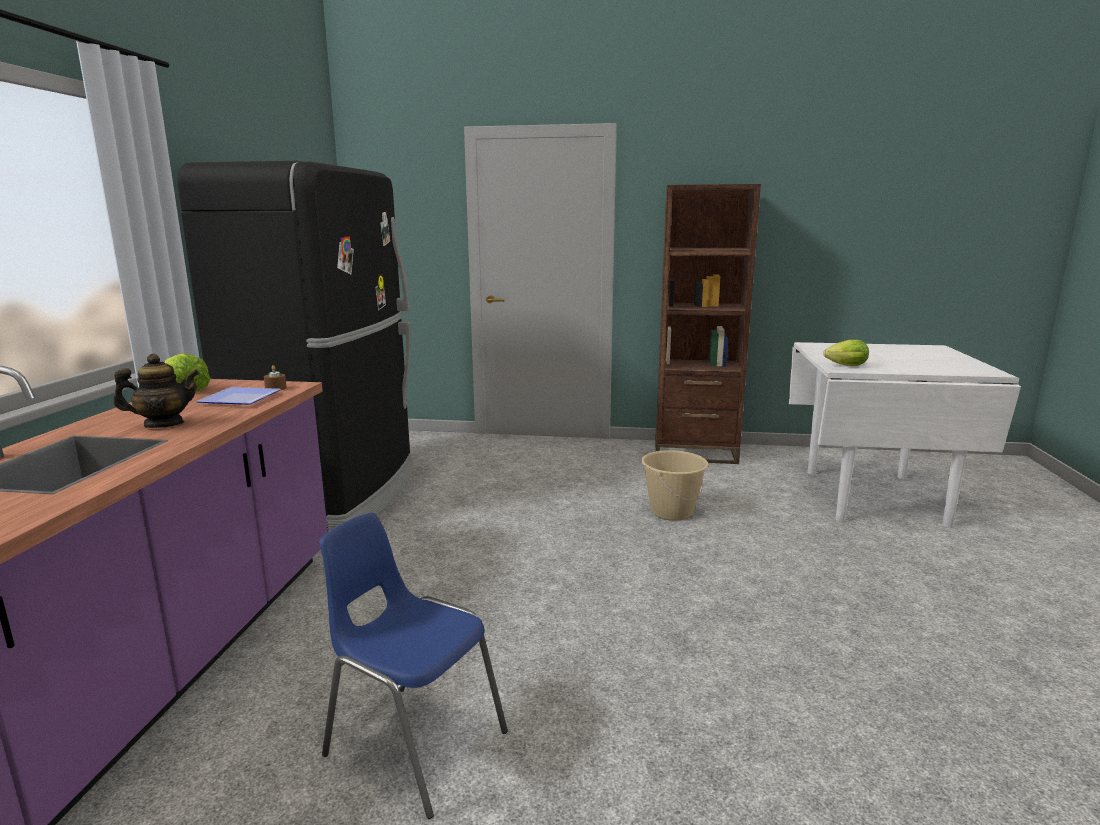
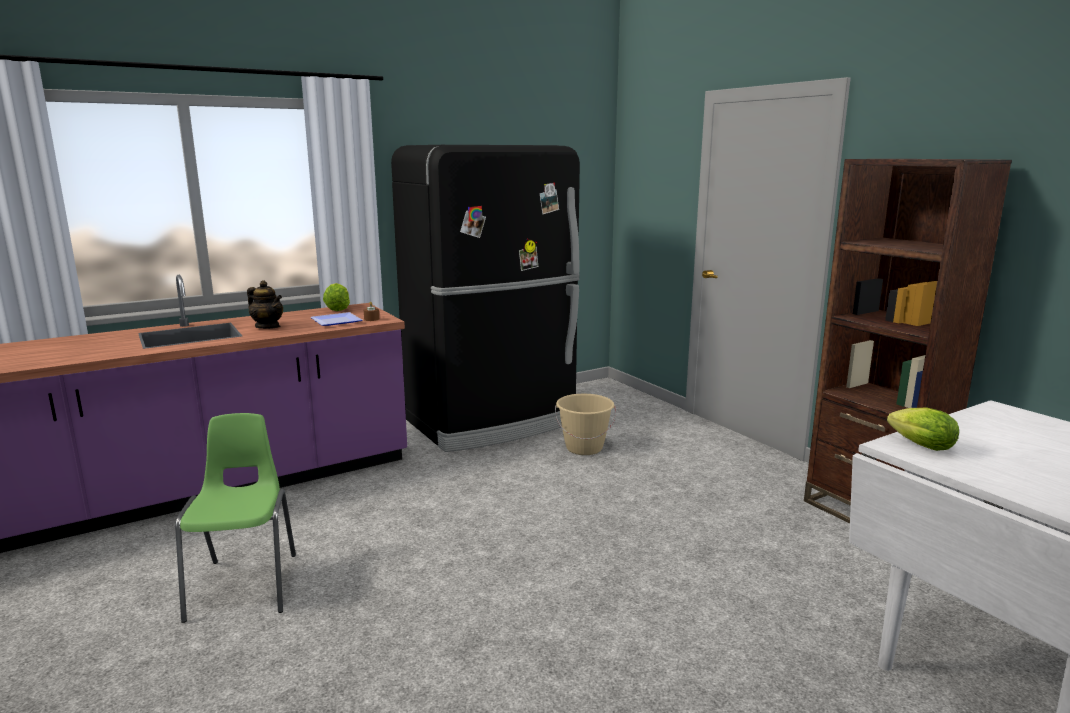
camera: 50 degrees right, 0 degrees up
blue chair [319,513,508,819] -> green chair [175,413,296,623]
beige bucket [641,450,708,521] -> beige bucket moved to [555,394,616,455]

